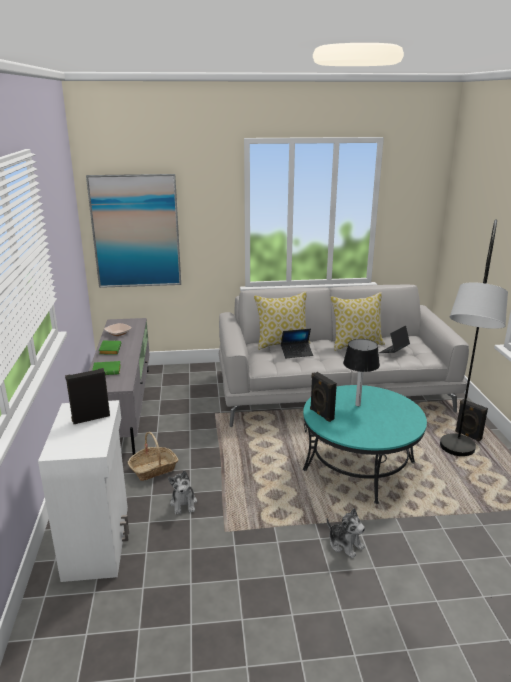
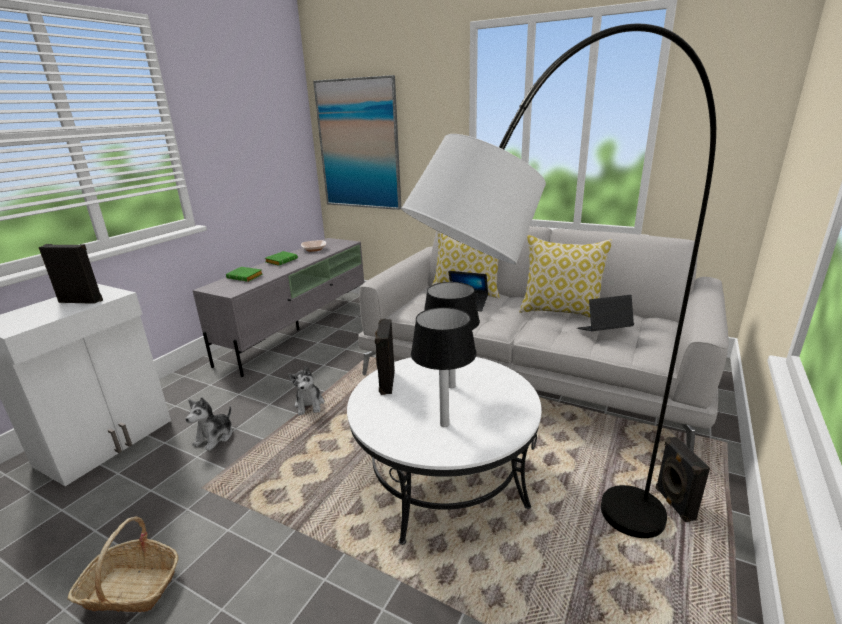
camera: 35 degrees right, 0 degrees up
basket [128,432,179,481] -> basket moved to [67,516,179,612]
turquoise coffee table [303,385,427,504] -> white coffee table [347,357,542,545]
plush toy [327,508,365,558] -> plush toy moved to [288,366,324,415]
none -> table lamp [411,307,477,427]

